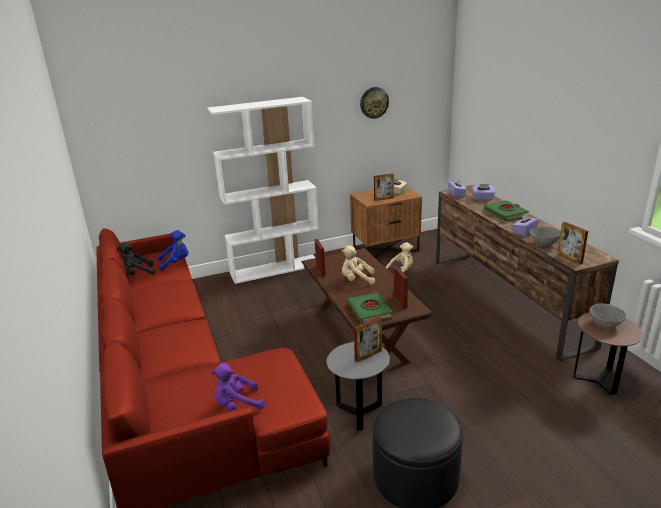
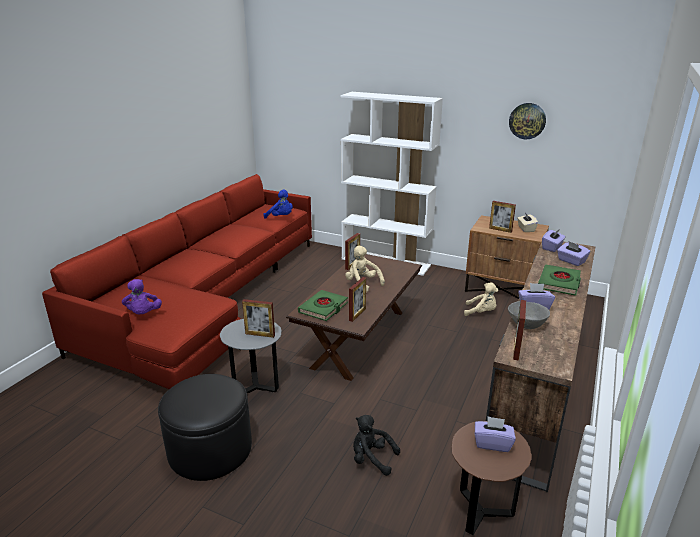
camera: 45 degrees right, 0 degrees up
black plush toy [117,242,156,275] -> black plush toy moved to [353,415,400,476]
purple plush toy [211,363,265,411] -> purple plush toy turned 135 degrees counterclockwise [122,279,162,314]
grey bowl [590,303,627,328] -> purple tissue box [475,416,516,452]

